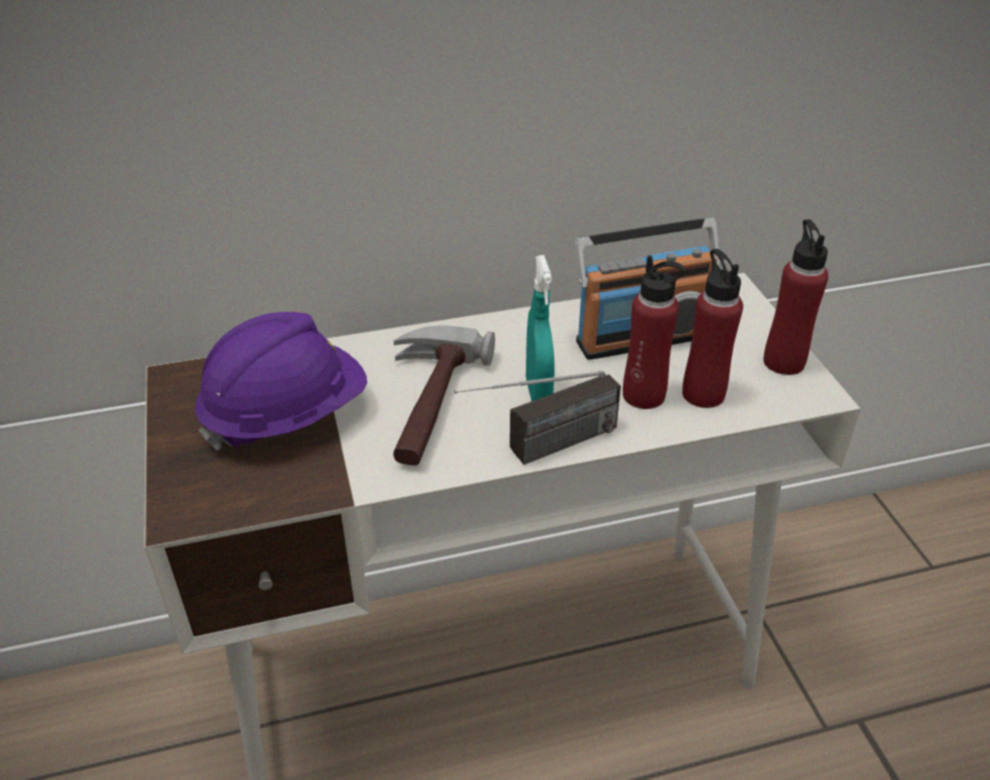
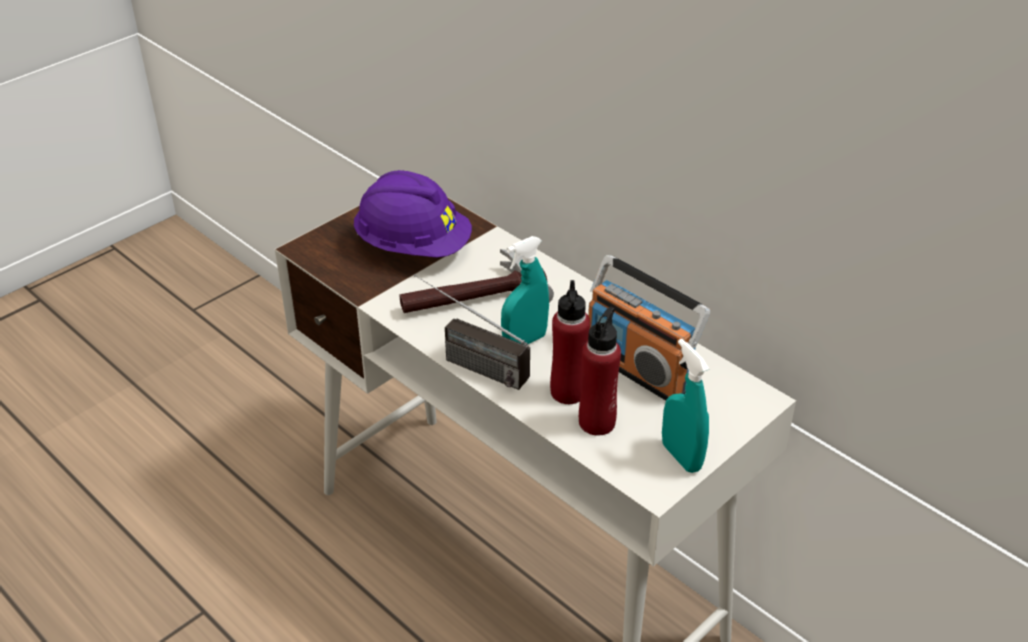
camera: 60 degrees right, 0 degrees up
red bottle [763,219,829,375] -> turquoise spray bottle [662,339,709,473]

